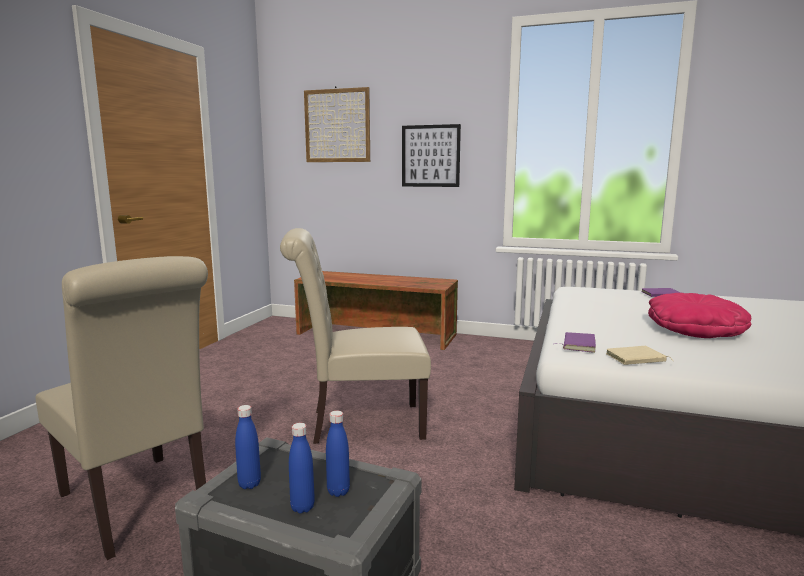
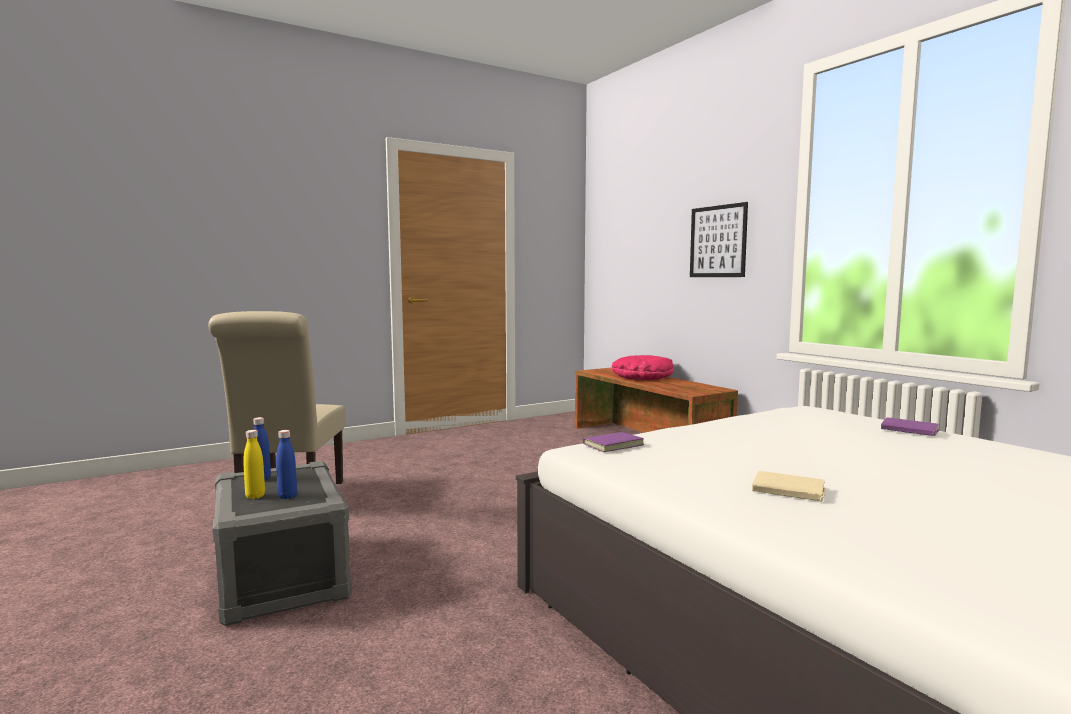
camera: 40 degrees right, 5 degrees down
beige chair [280,228,431,444] -> none
blue bottle [289,423,315,513] -> yellow bottle [243,430,265,499]
picture [304,86,370,162] -> none
beige book [606,346,673,365] -> beige book moved to [752,471,826,502]
pink pillow [648,293,751,338] -> pink pillow moved to [612,355,674,380]

